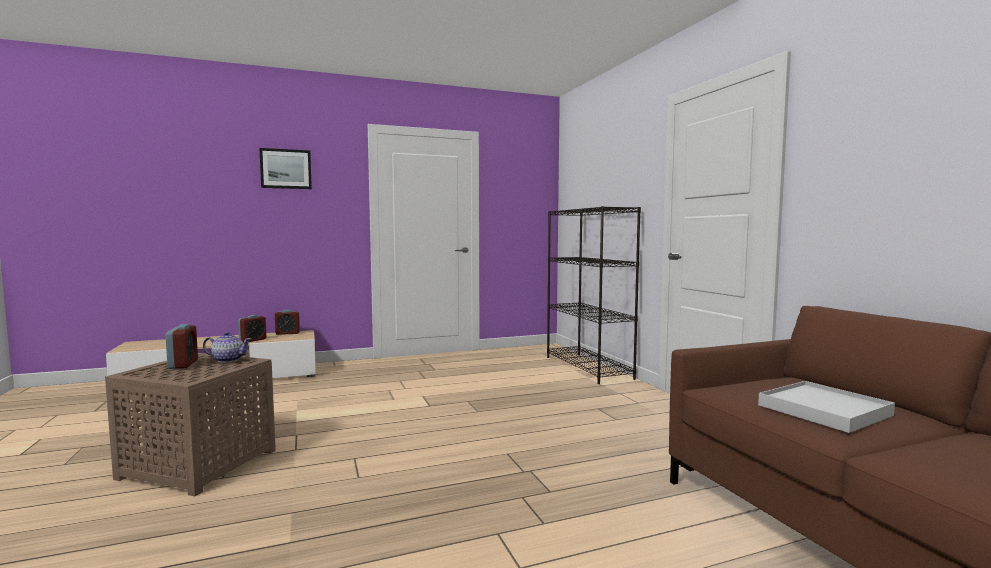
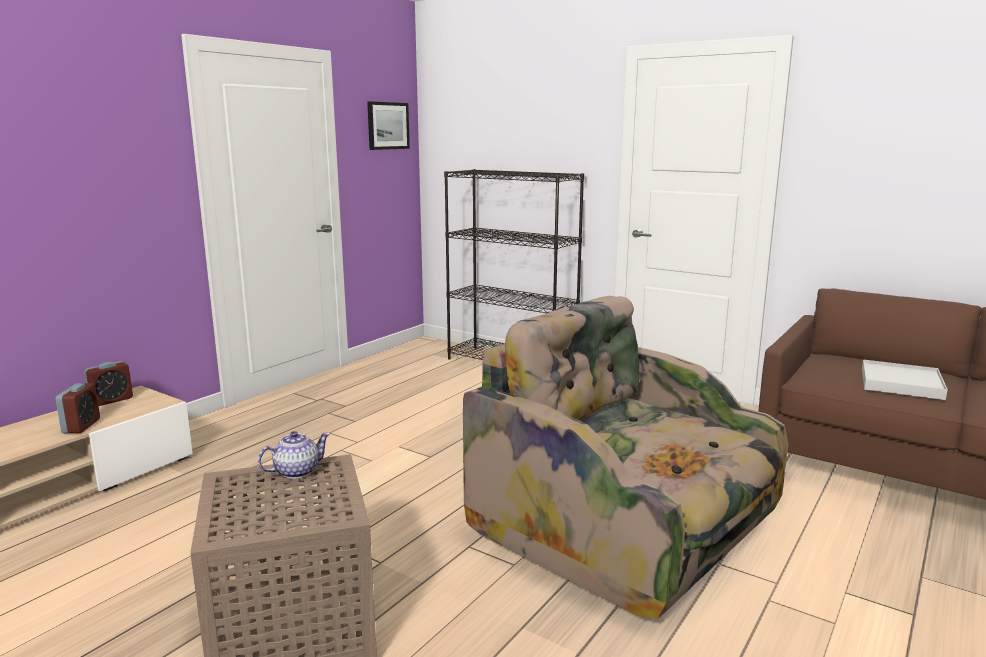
camera: 35 degrees left, 10 degrees up
alarm clock [165,324,198,369] -> none
picture [259,148,312,189] -> picture moved to [367,101,410,150]
none -> armchair [463,296,788,620]

